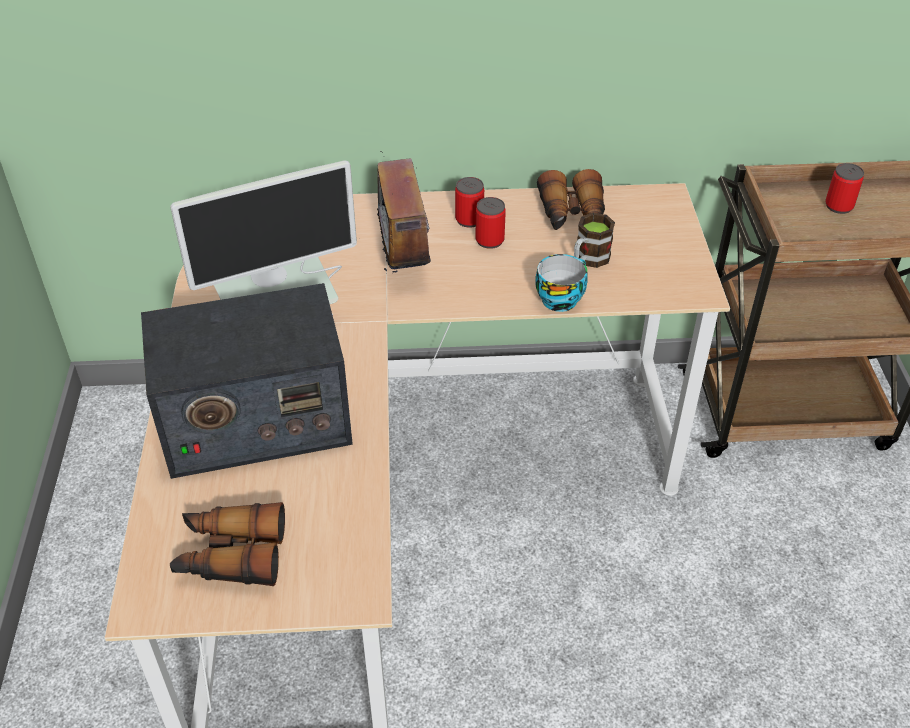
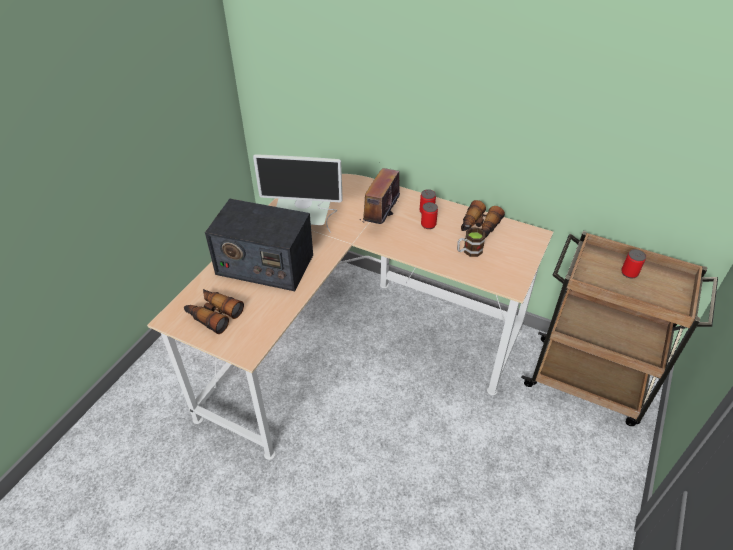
camera: 30 degrees right, 0 degrees up
cup [535,254,588,312] -> none

